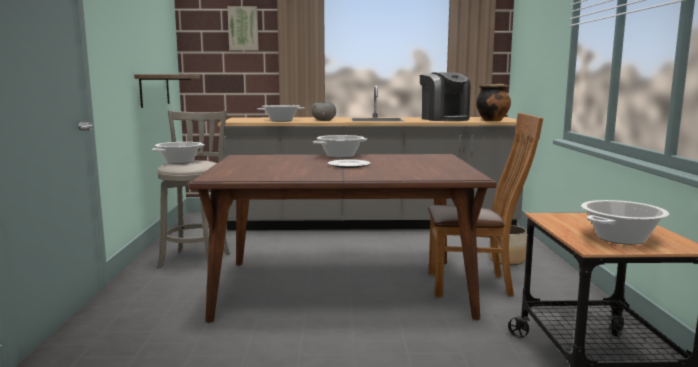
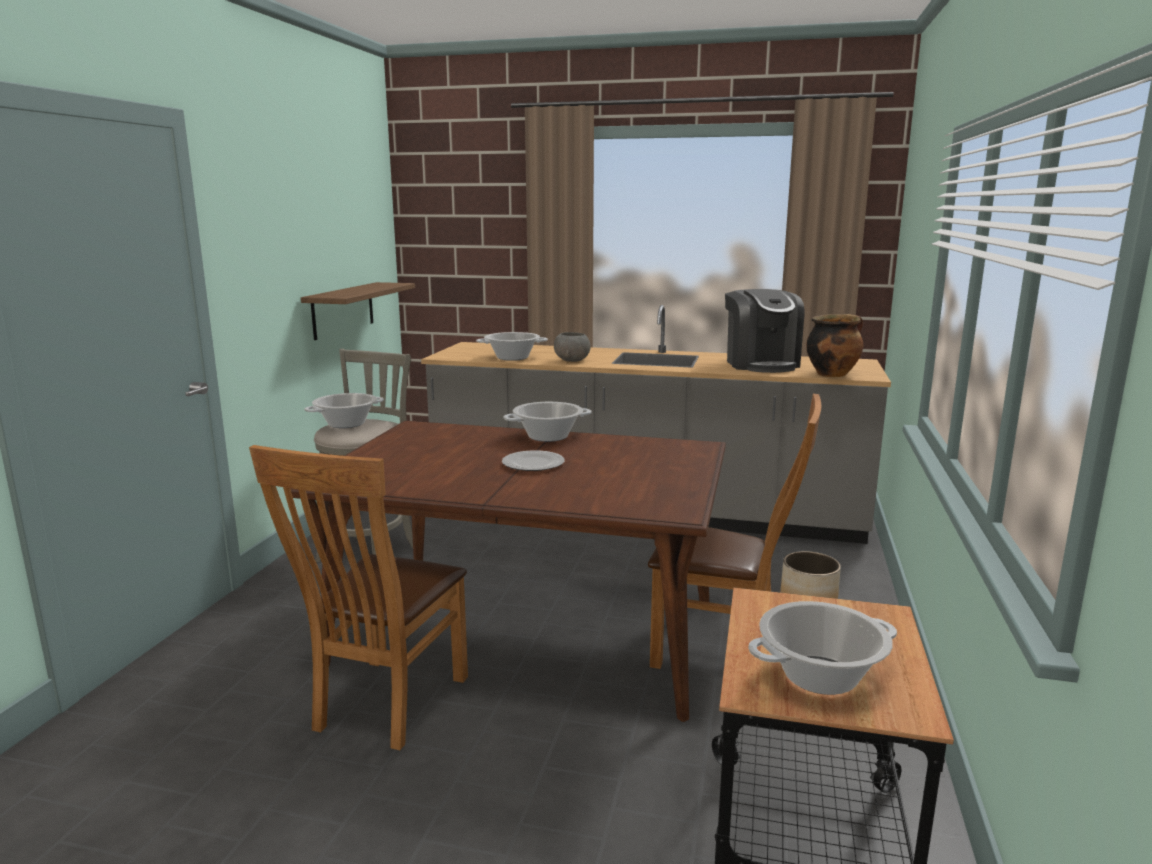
camera: 15 degrees right, 5 degrees up
picture [227,6,259,51] -> none
none -> brown chair [249,445,468,750]

